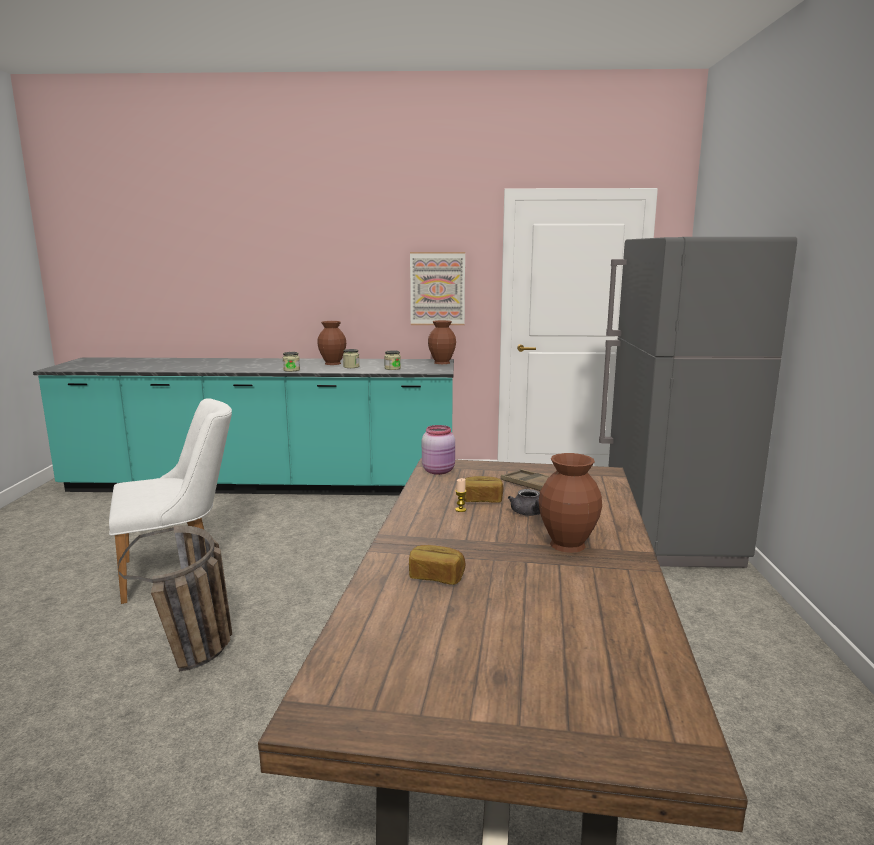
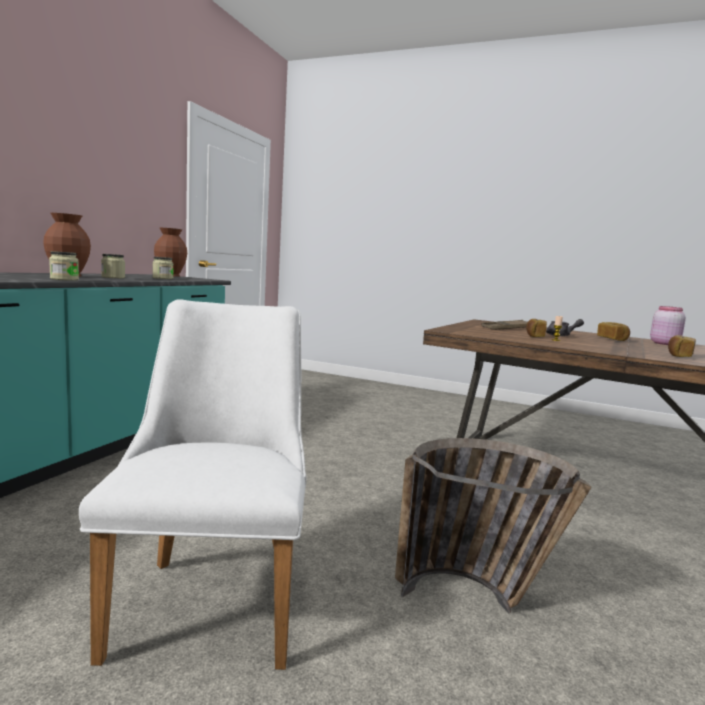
camera: 70 degrees left, 5 degrees down
picture [410,252,465,325] -> none
pink jar [422,425,455,475] -> pink jar moved to [650,306,686,345]
brown vase [539,453,602,553] -> bread [597,322,630,341]
grey fridge [599,237,797,568] -> none

